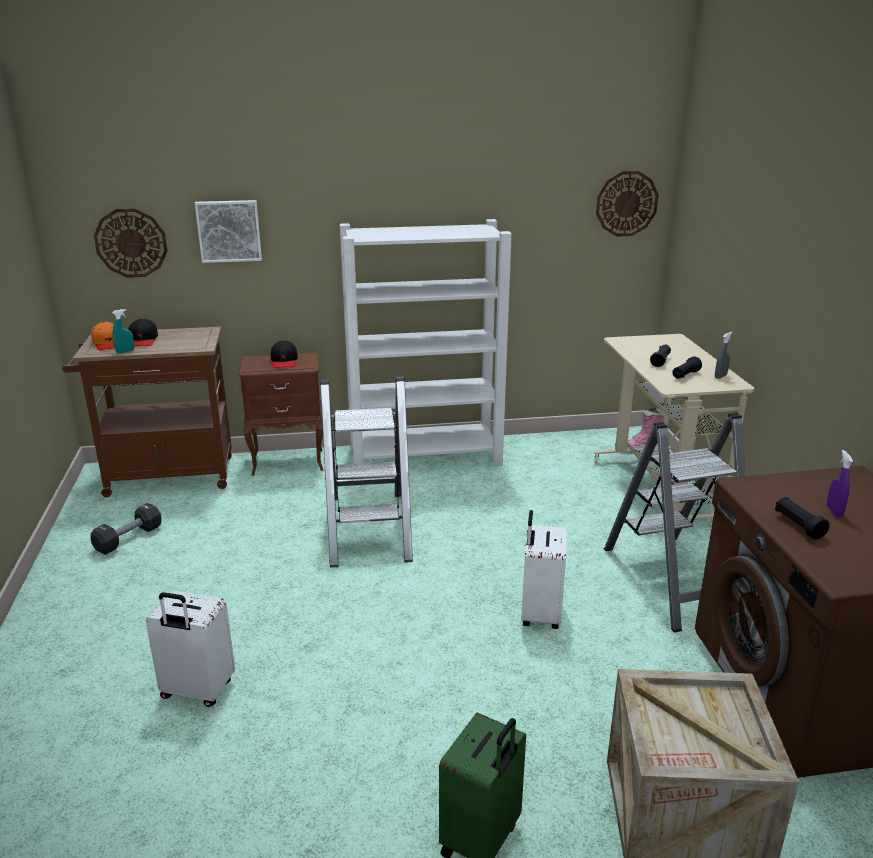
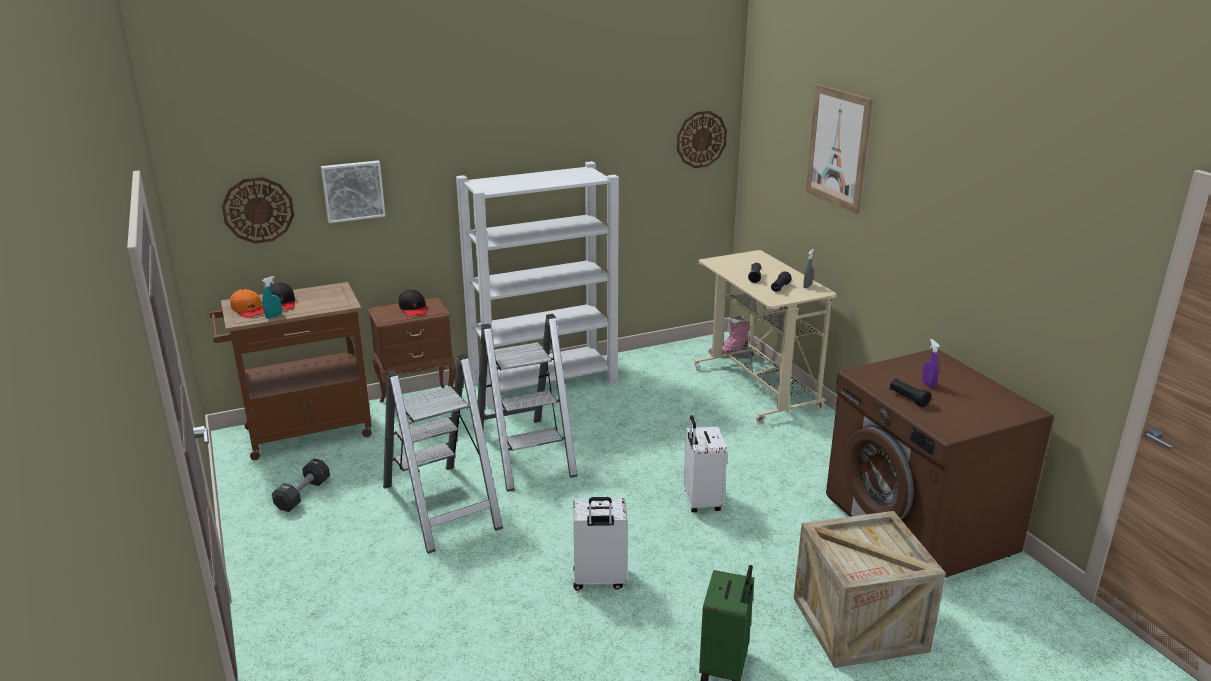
camera: 15 degrees left, 0 degrees up
white suitcase [146,591,235,707] -> white suitcase moved to [573,497,628,590]
grey step ladder [603,412,746,633] -> grey step ladder moved to [383,353,503,554]
none -> picture [806,85,873,214]

